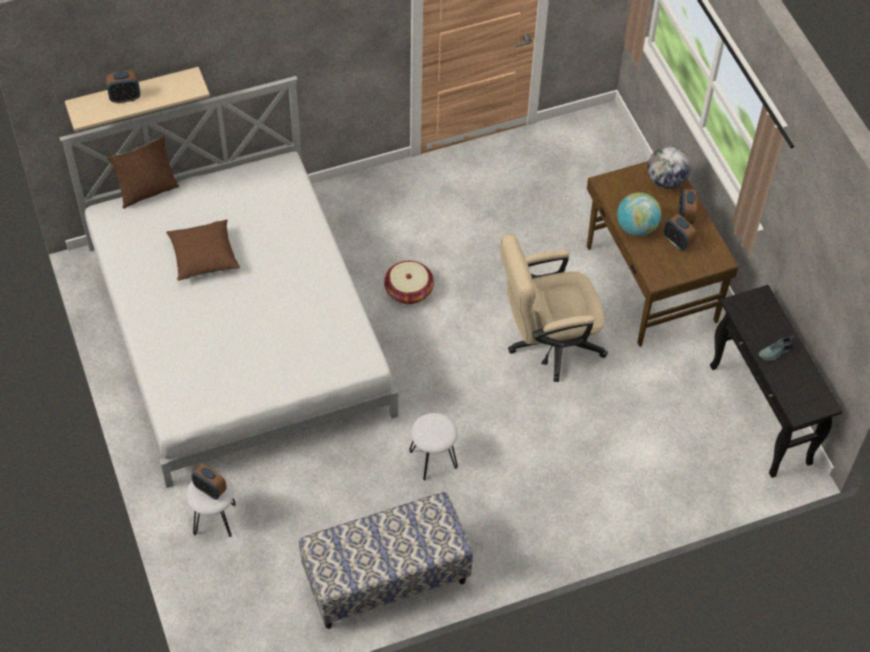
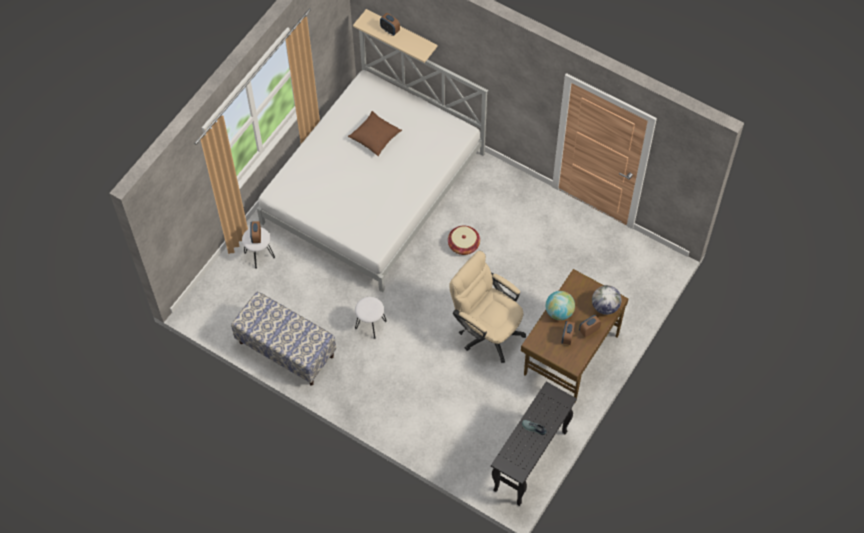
camera: 55 degrees right, 5 degrees up
brown pillow [107,136,179,209] -> none

